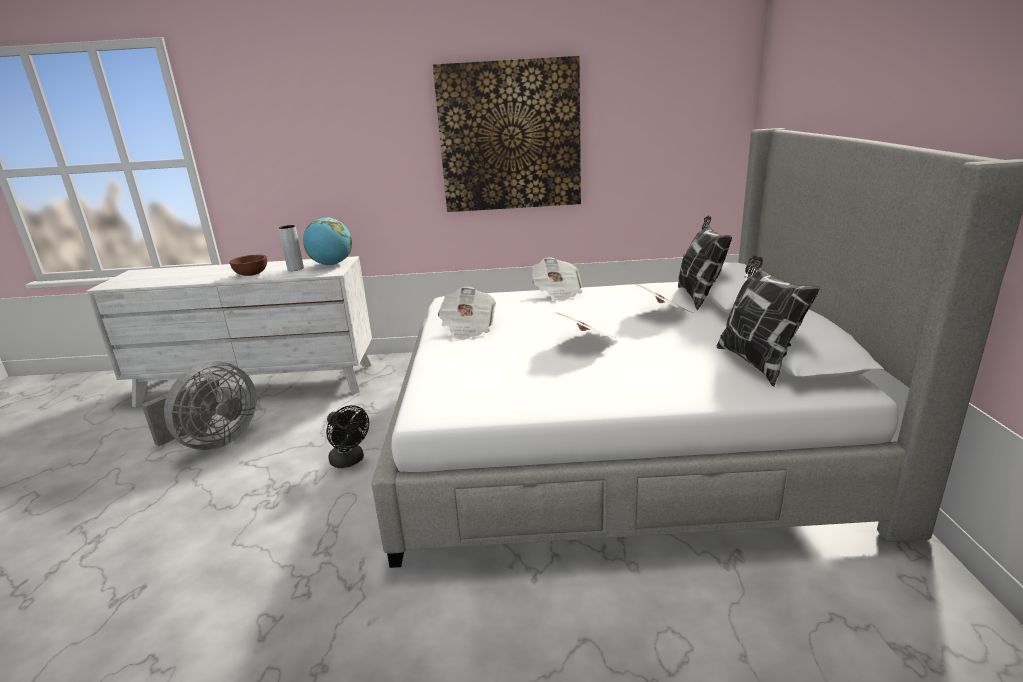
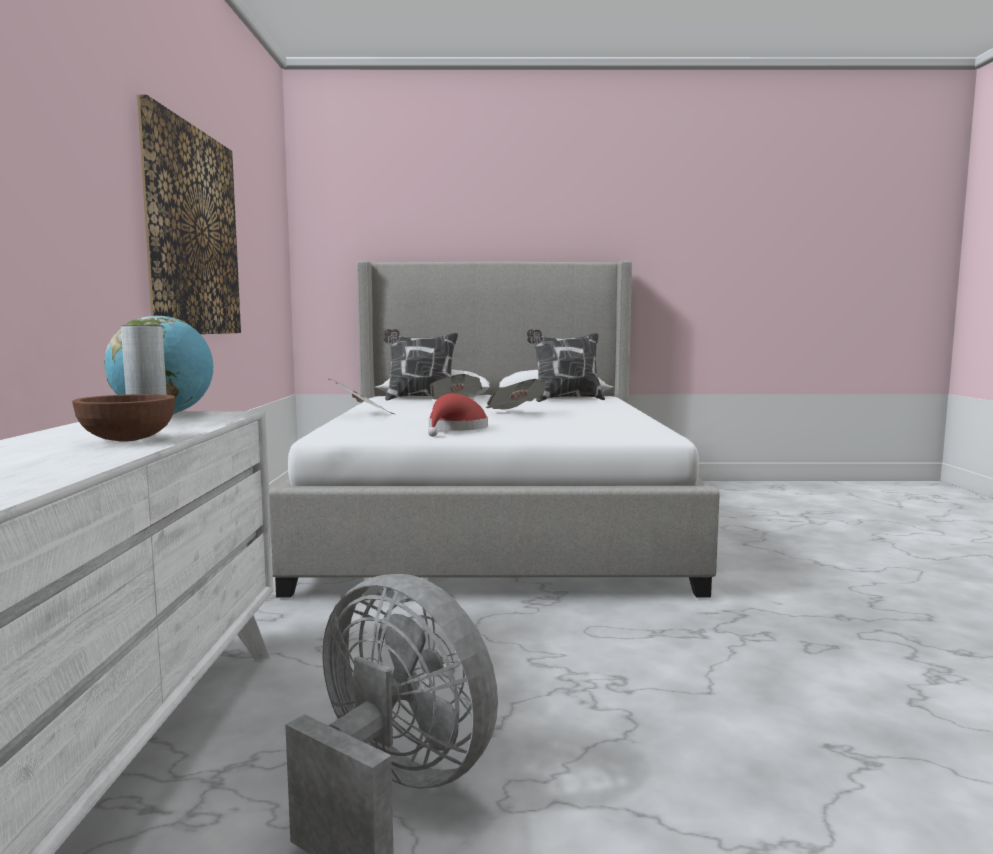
camera: 90 degrees left, 15 degrees down
black fan [326,405,369,468] -> none
newspaper [438,287,496,341] -> red hat [428,393,488,437]

